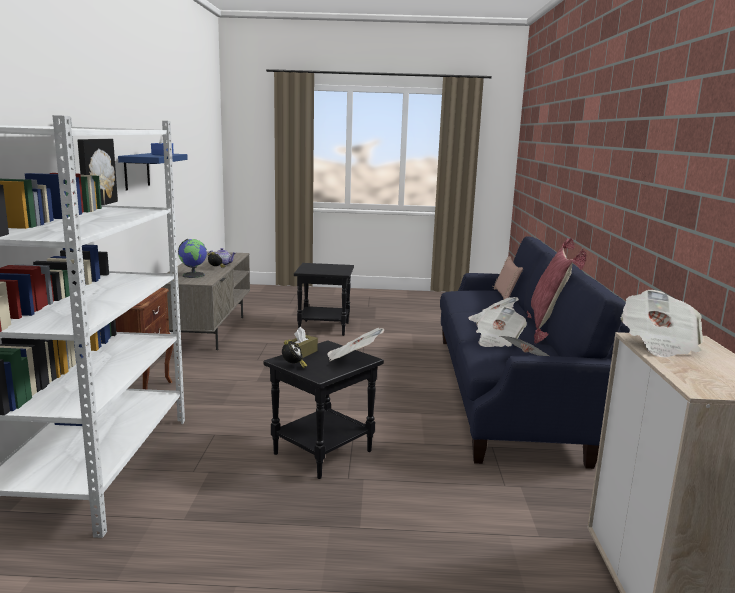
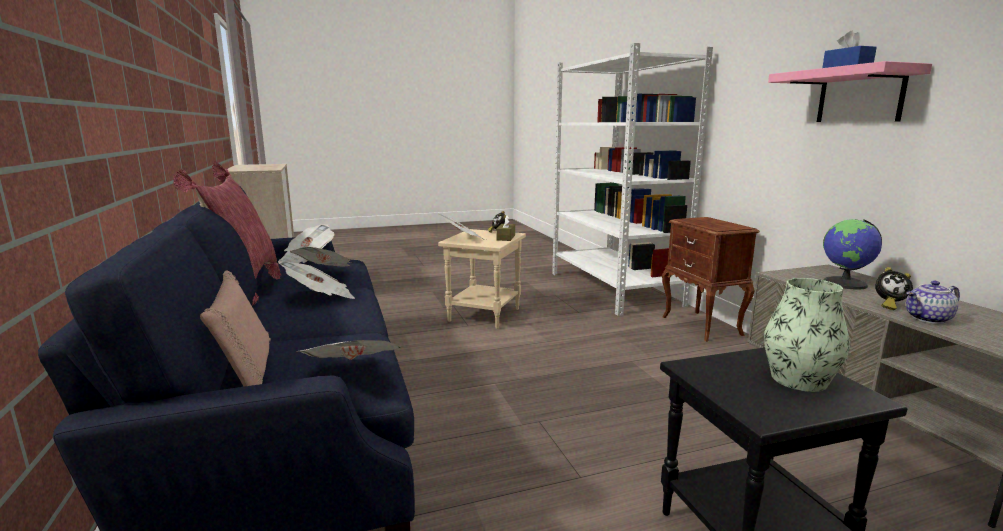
camera: 160 degrees right, 0 degrees up
picture [77,139,118,205] -> none
blue shelf [118,153,188,191] -> pink shelf [768,61,932,122]
black side table [263,340,384,479] -> beige side table [438,229,526,329]
newspaper [621,290,703,357] -> newspaper moved to [298,340,400,360]
none -> vase [764,278,850,392]

